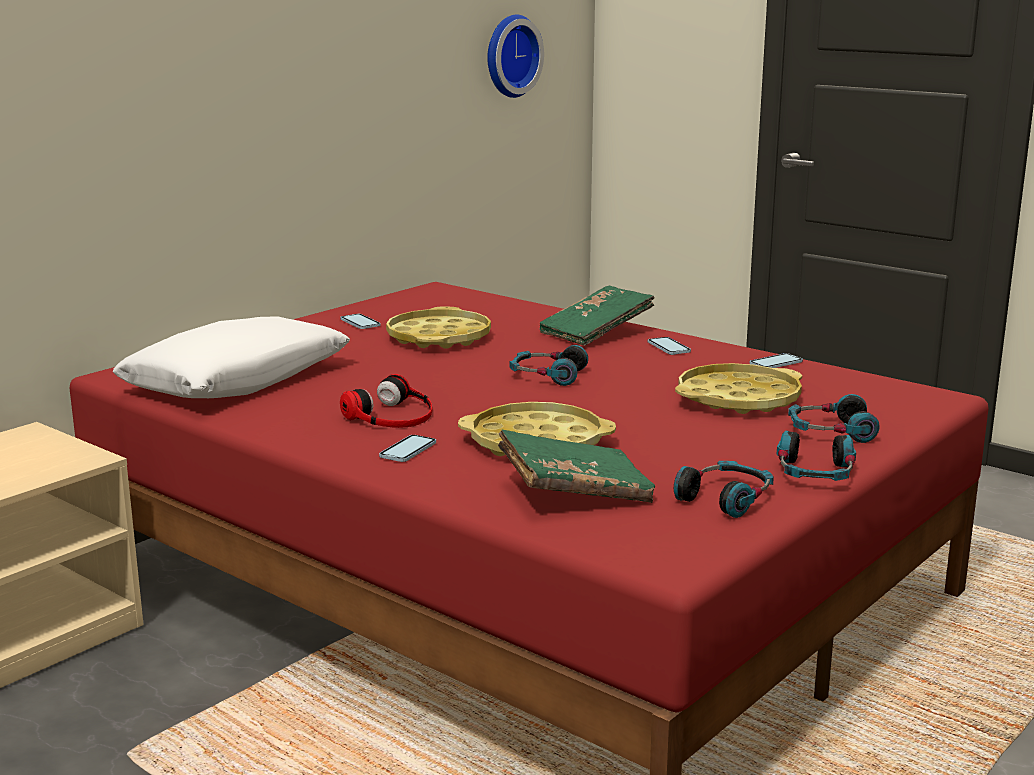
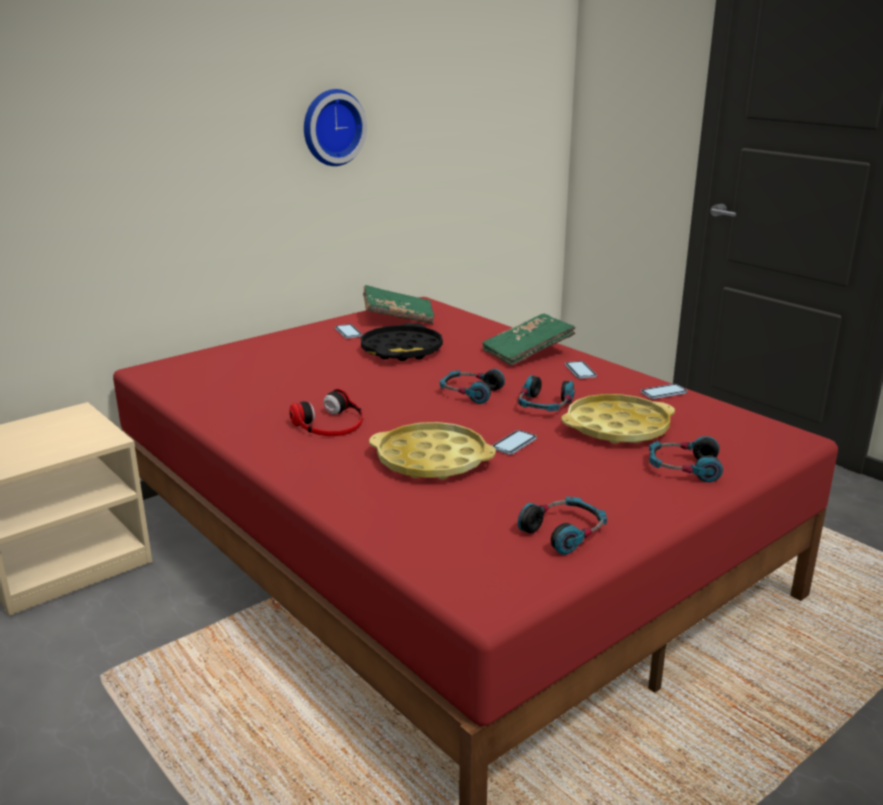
camera: 10 degrees right, 5 degrees up
white pillow [113,316,350,398] -> none
phone [379,435,436,462] -> phone moved to [492,430,537,455]
yellow tray [386,306,491,349] -> black tray [361,323,443,361]
wall clock [487,14,544,98] -> wall clock moved to [304,89,367,166]
green book [498,430,655,503] -> green book moved to [363,285,435,324]
headphones [777,430,856,481] -> headphones moved to [518,375,575,411]

